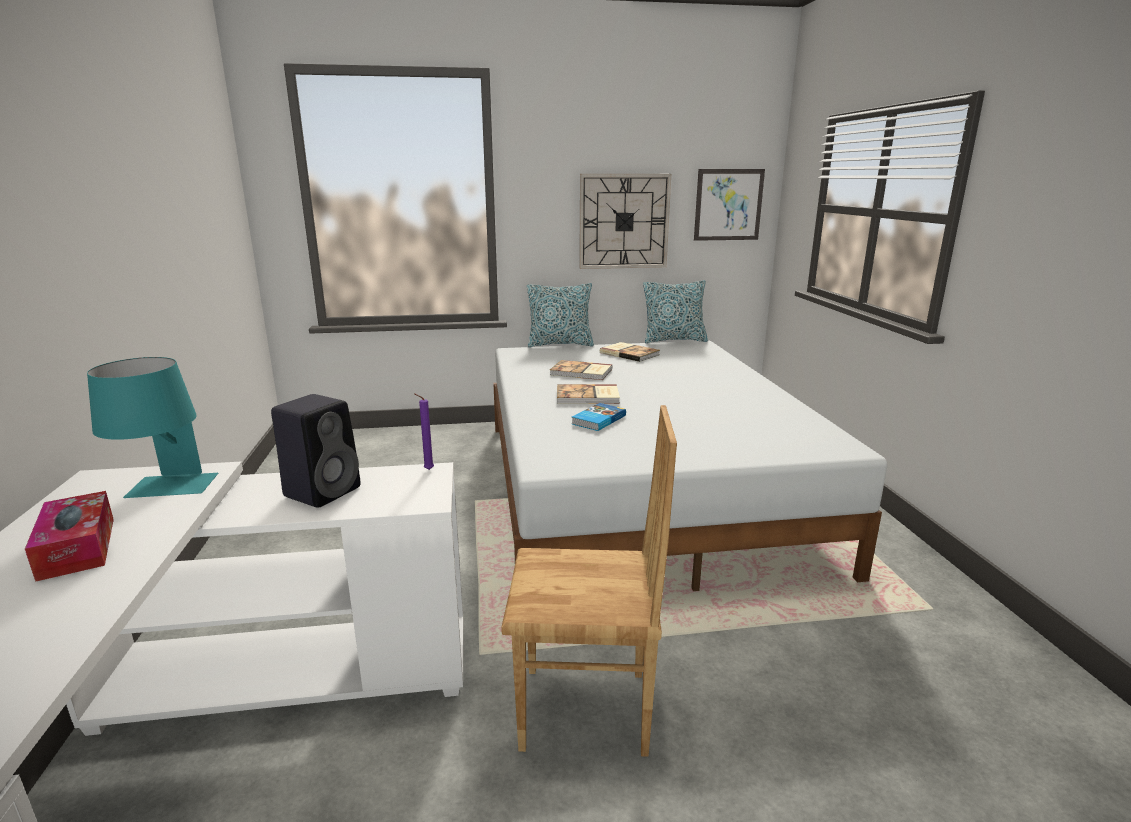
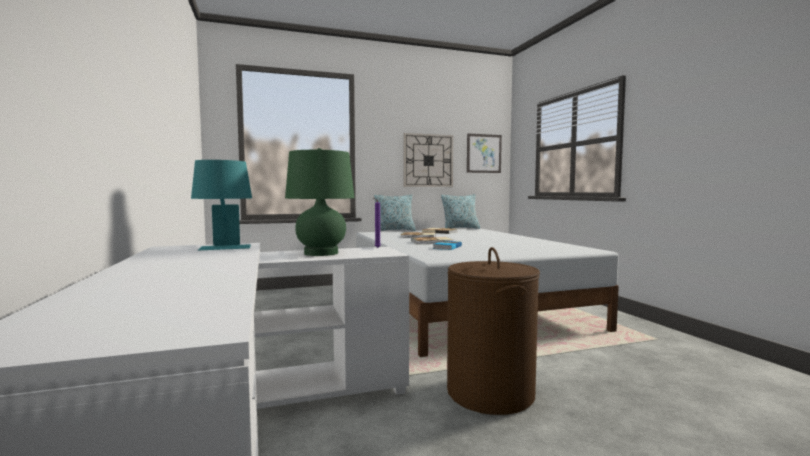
camera: 10 degrees left, 15 degrees down
tissue box [25,491,114,582] -> none
black speaker [271,394,361,508] -> green table lamp [285,148,354,256]
brown chair [501,405,677,757] -> brown laundry basket [447,247,540,415]

